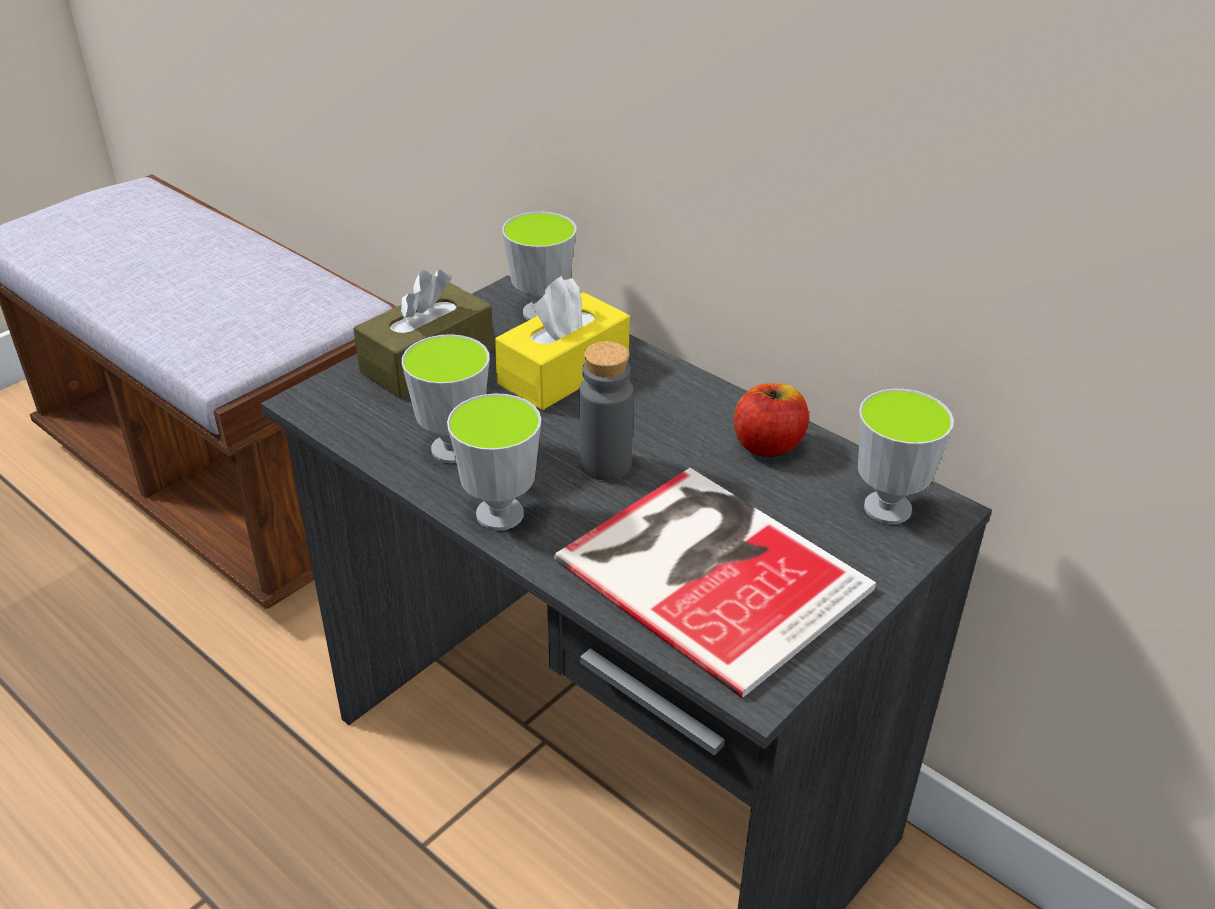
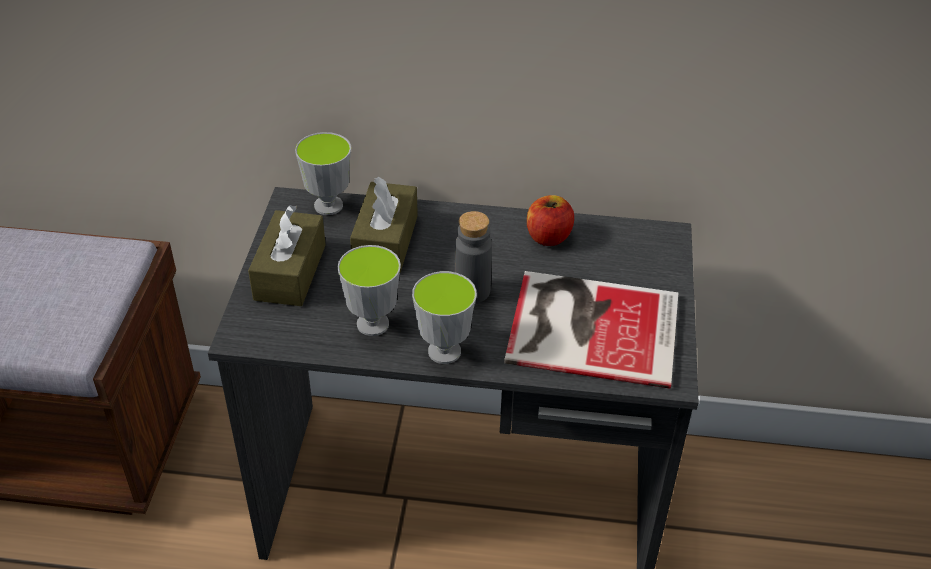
camera: 35 degrees left, 5 degrees up
yellow tissue box [495,276,630,410] -> brown tissue box [350,177,418,273]
cup [858,389,954,524] -> none

